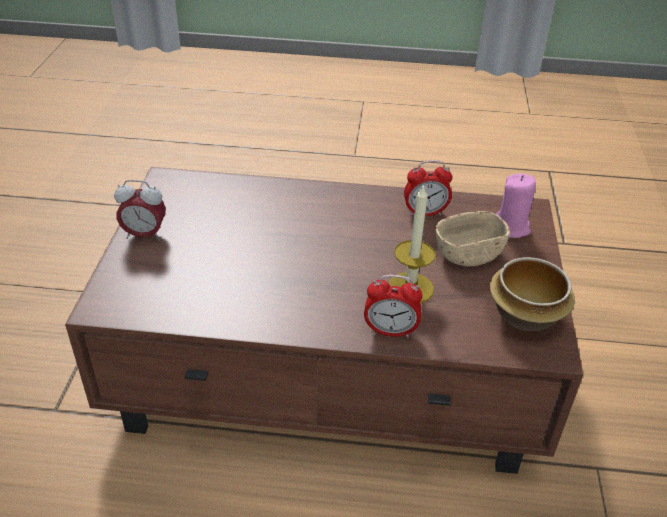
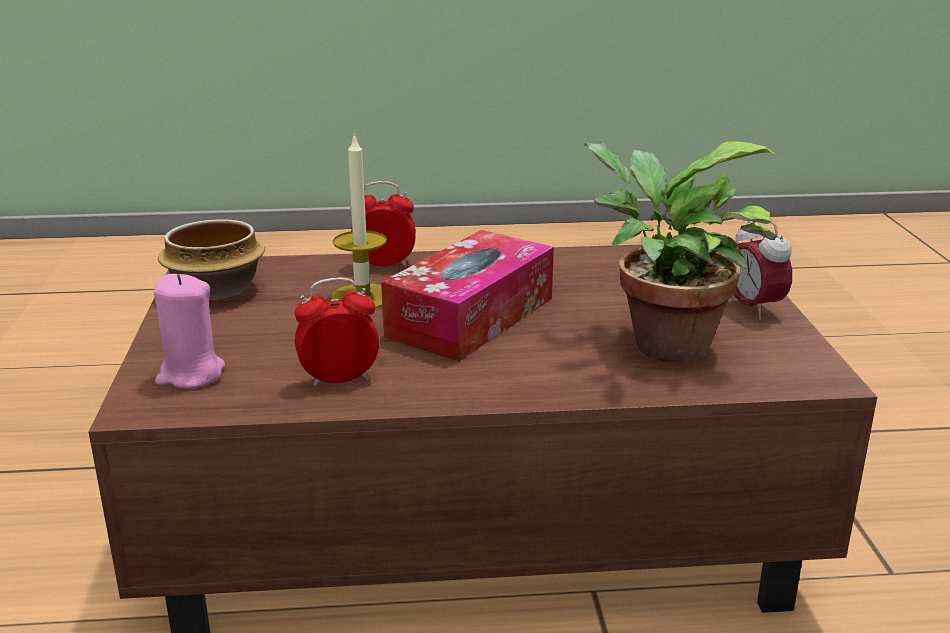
camera: 170 degrees right, 15 degrees down
alarm clock [114,180,166,241] -> alarm clock turned 105 degrees counterclockwise [730,221,792,320]
beige bowl [436,211,510,266] -> none
none -> tissue box [381,230,554,361]
none -> potted plant [584,140,777,362]

